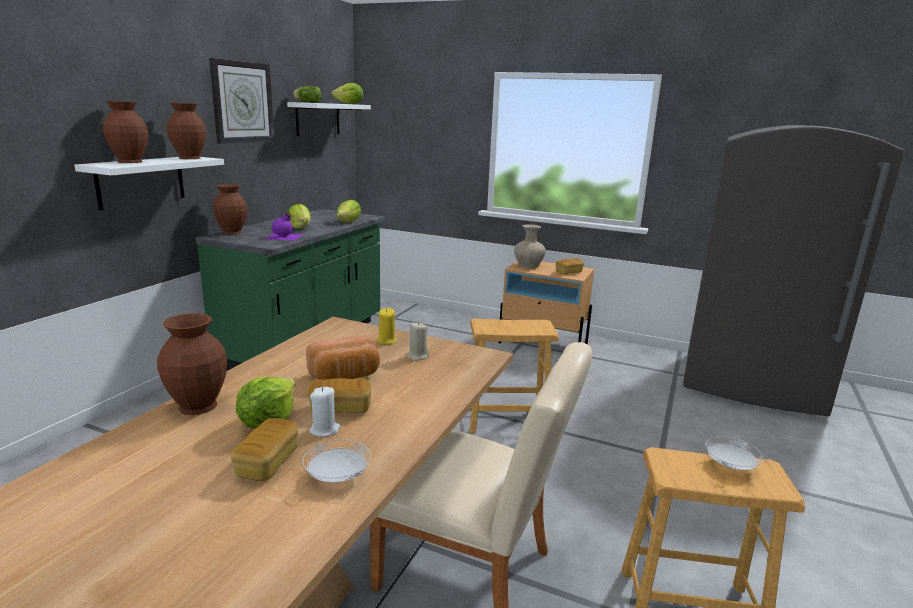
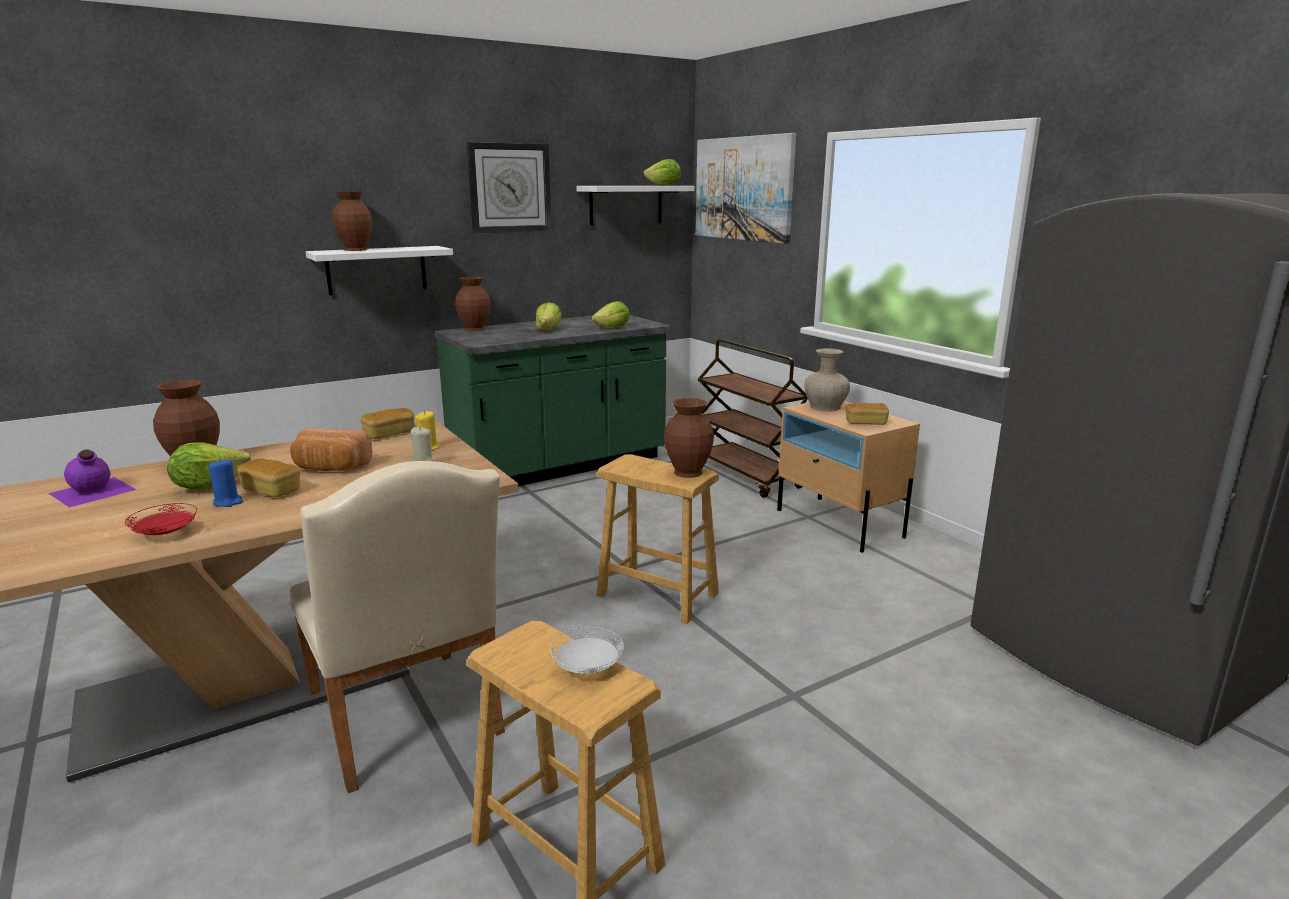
camera: 35 degrees right, 0 degrees up
brown vase [167,103,206,159] -> brown vase moved to [664,398,714,478]
bread [231,418,298,481] -> bread moved to [360,408,414,439]
purple bottle [265,213,303,241] -> purple bottle moved to [48,450,137,508]
lettuce [293,86,322,103] -> none
white plate [303,439,371,483] -> red plate [125,503,197,535]
white candle [309,387,340,437] -> blue candle [209,458,243,507]
none -> picture [695,133,796,244]
none -> brown cart [697,339,808,498]

